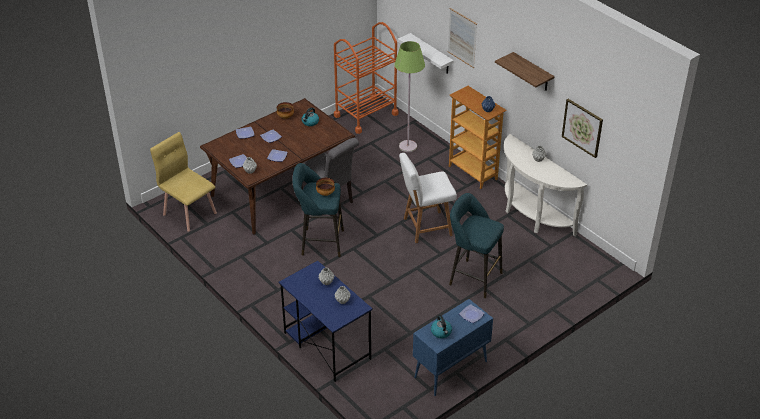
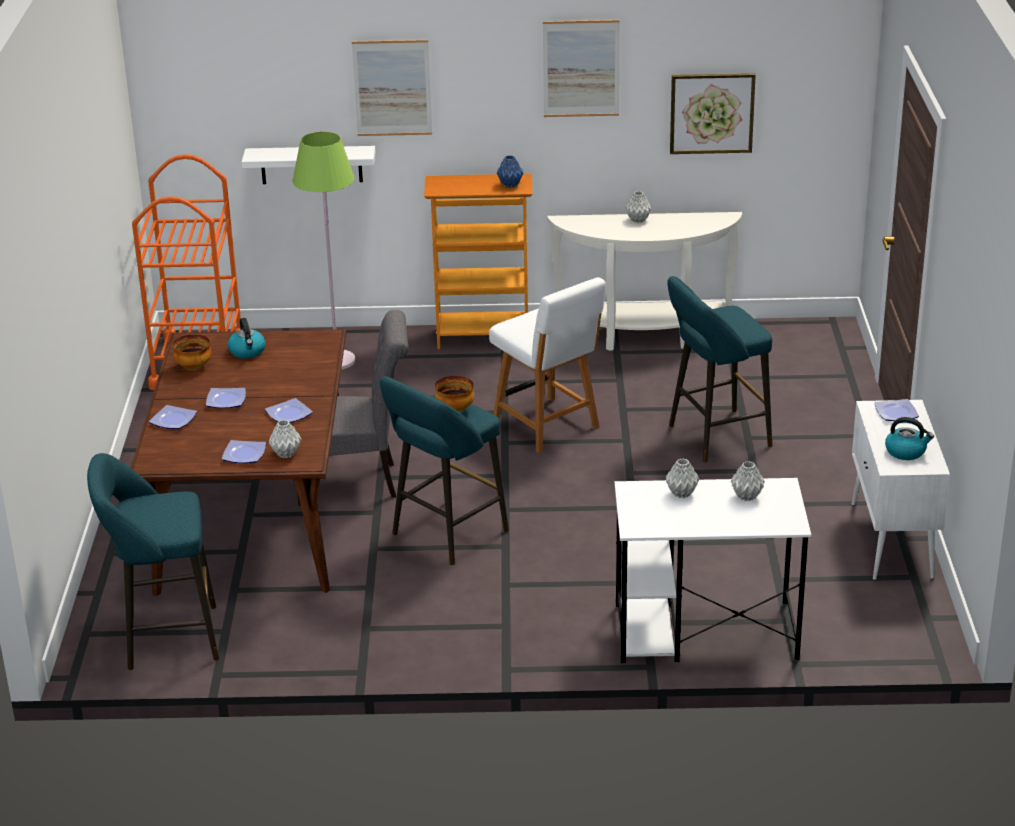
camera: 50 degrees left, 10 degrees down
yellow chair [150,132,217,232] -> turquoise stool [87,453,219,670]
blue desk [279,261,373,382] -> white desk [614,478,811,663]
white chair [399,153,457,243] -> white chair turned 60 degrees counterclockwise [489,277,606,453]
blue cabinet [413,299,493,396] -> white cabinet [852,400,950,580]
shelf [495,52,555,91] -> picture [543,20,620,117]

